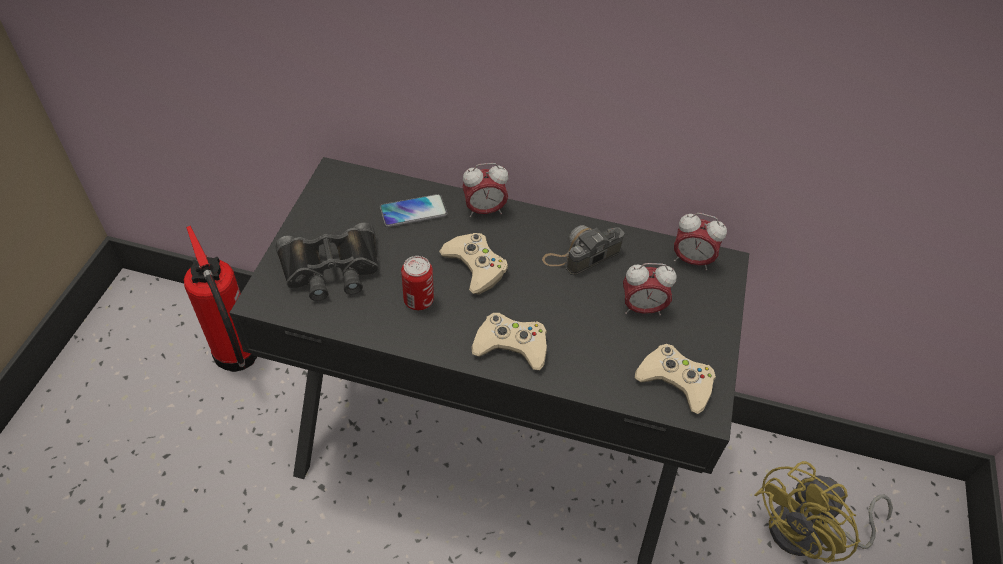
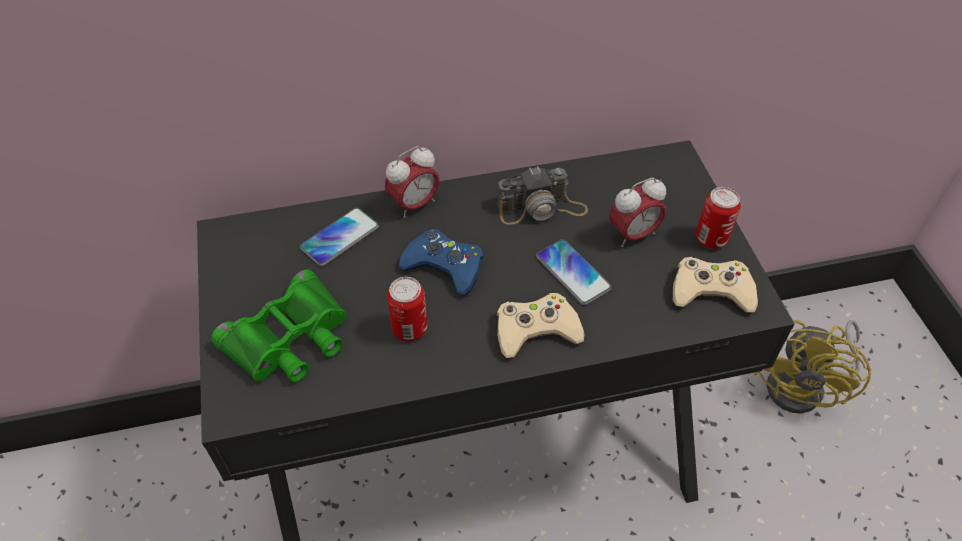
camera: 25 degrees left, 0 degrees up
fire extinguisher [184,226,257,372] -> none
black binoculars [275,222,379,301] -> green binoculars [211,269,347,383]
beige game controller [439,233,508,294] -> blue game controller [398,229,483,295]
camera [542,225,624,275] -> camera turned 135 degrees counterclockwise [497,166,588,225]
alarm clock [674,213,727,270] -> none
none -> phone [536,239,612,305]
none -> can [696,187,741,249]

